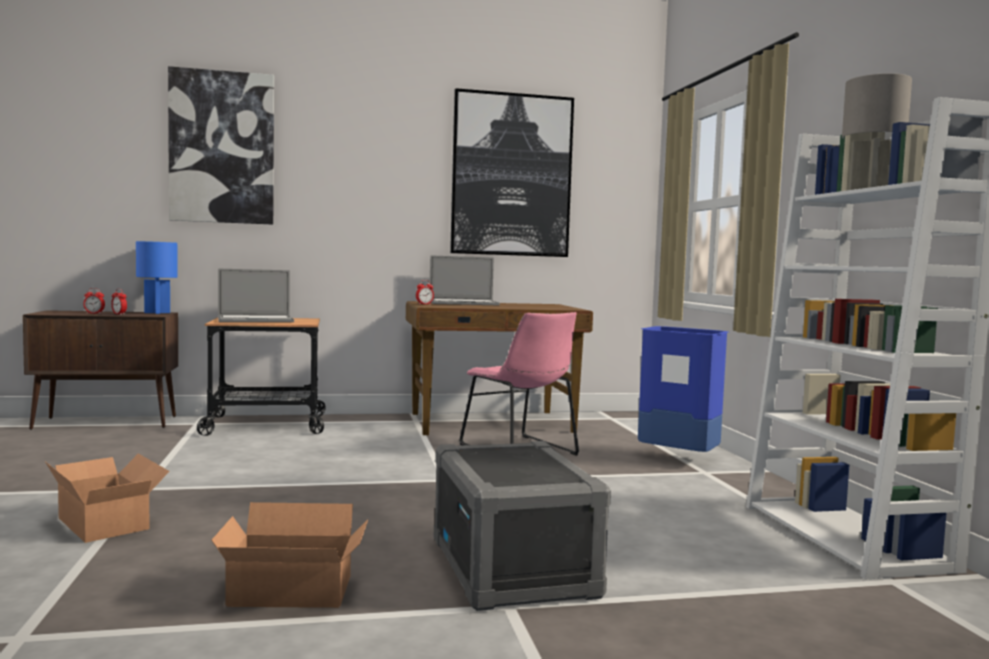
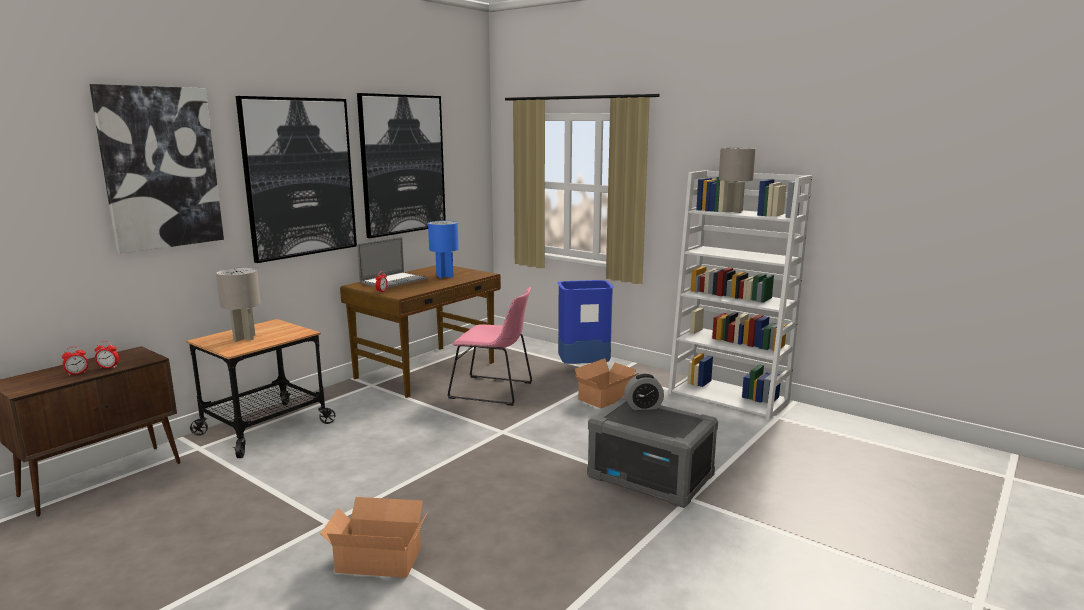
camera: 40 degrees left, 10 degrees up
blue table lamp [136,241,178,314] -> blue table lamp moved to [428,221,459,279]
cardboard box [211,502,368,608] -> cardboard box moved to [575,358,640,409]
laptop [218,269,294,322] -> grey table lamp [216,267,261,342]
none -> picture [236,96,357,263]
none -> alarm clock [625,374,664,410]

